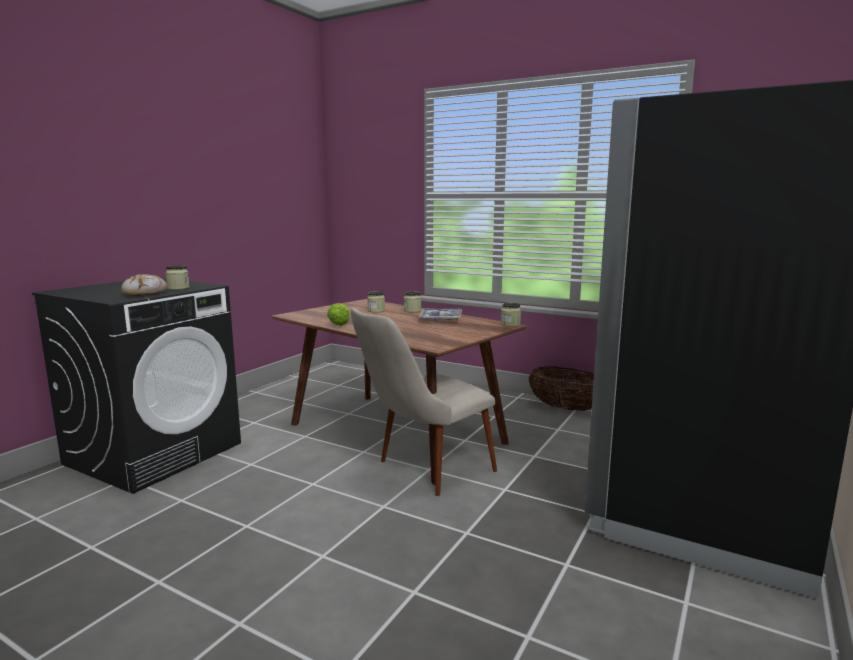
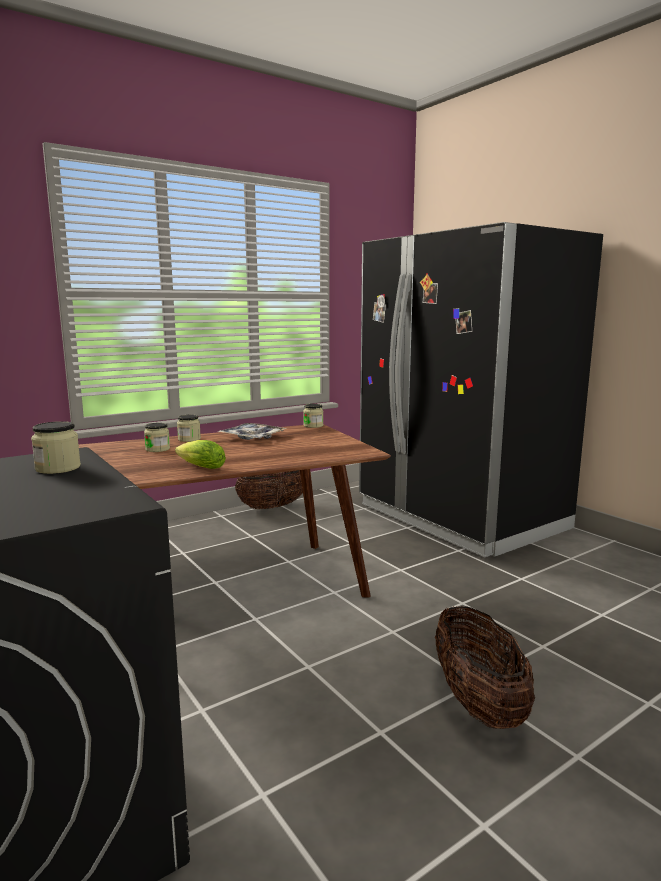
camera: 65 degrees left, 0 degrees up
bread [121,274,168,296] -> none
beige chair [350,308,497,496] -> none
none -> basket [435,605,535,729]

